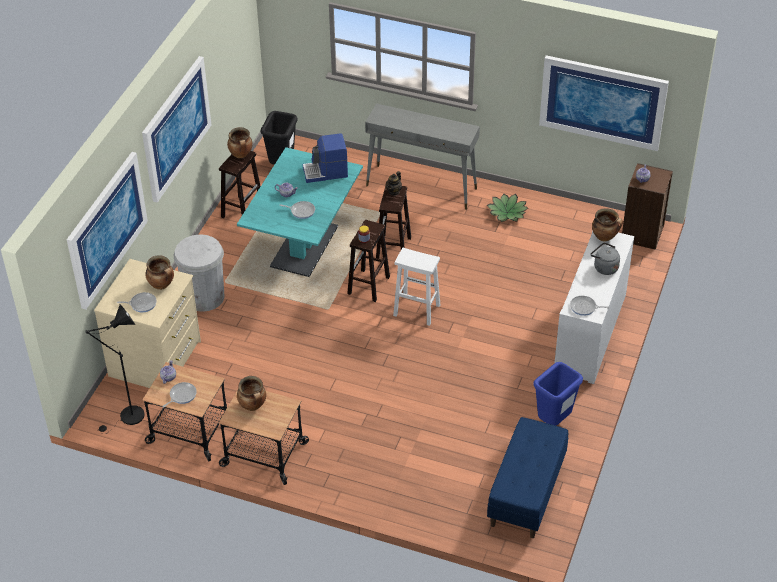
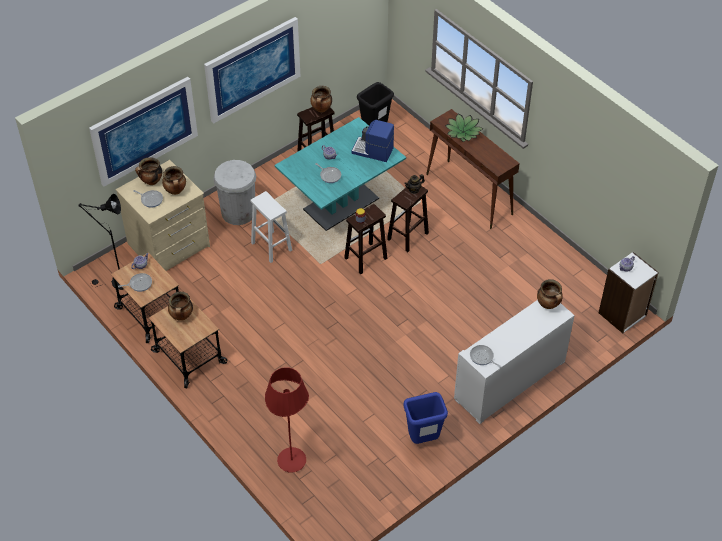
camera: 30 degrees right, 5 degrees up
grey console table [365,103,480,210] -> brown console table [426,109,520,229]
white stool [393,248,440,326] -> white stool moved to [250,191,292,263]
potted plant [487,194,528,222] -> potted plant moved to [445,114,483,142]
blue bench [487,417,568,538] -> none
picture [539,55,669,151] -> none
grey kettle [591,242,620,275] -> none
brown bookcase [622,163,673,250] -> white bookcase [599,252,659,333]
none -> cooking pot [135,158,162,185]
none -> red floor lamp [265,367,309,472]

